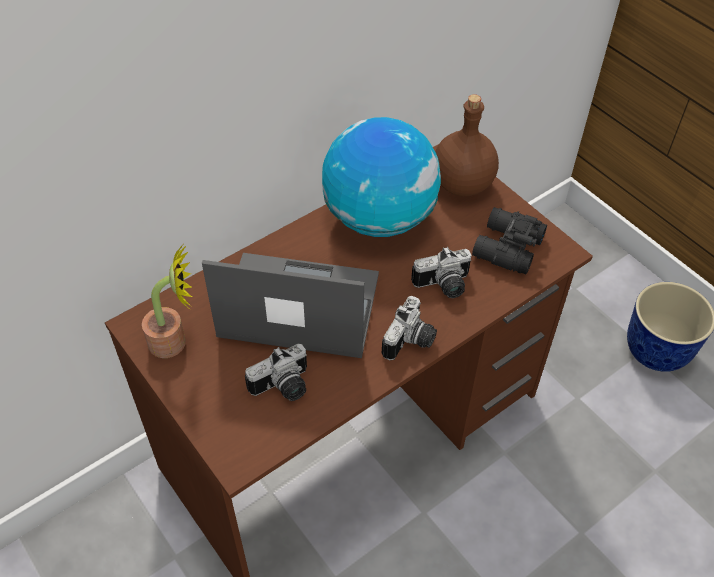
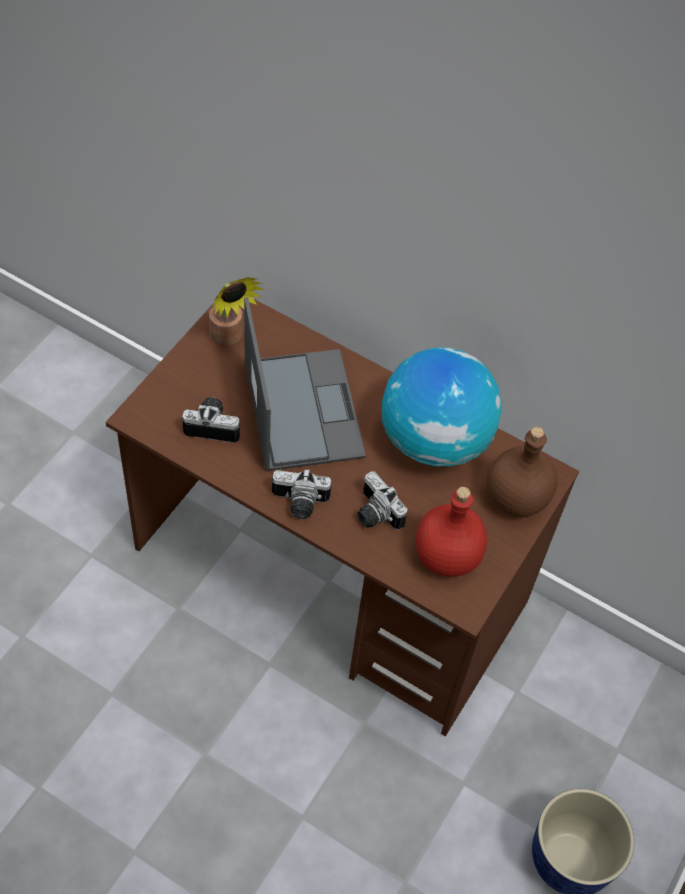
camera: 65 degrees right, 5 degrees up
camera [245,344,307,401] -> camera turned 150 degrees clockwise [182,397,240,443]
black binoculars [472,207,547,274] -> red bottle [416,487,487,577]

